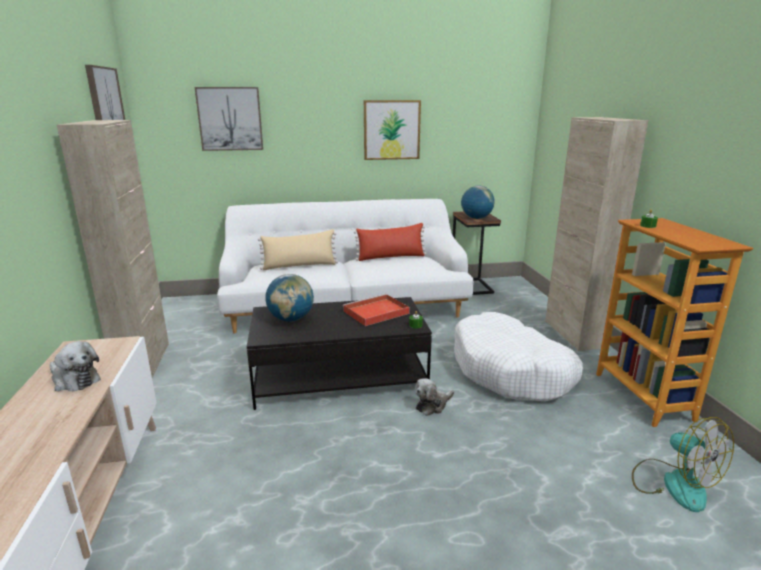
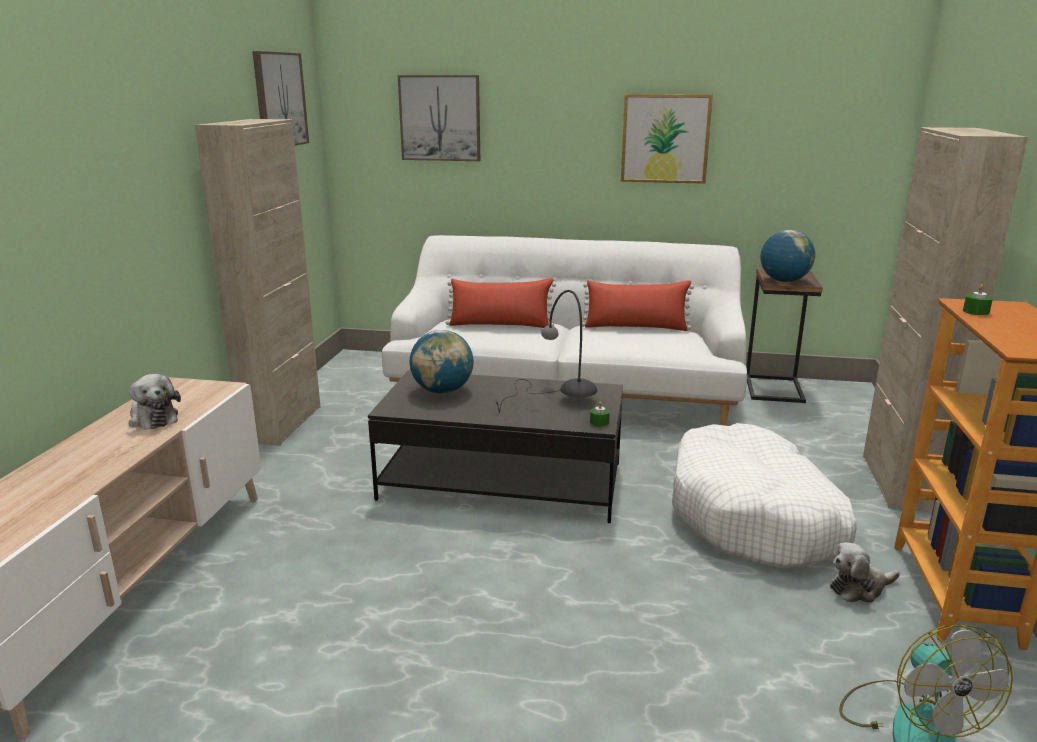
camera: 20 degrees right, 0 degrees up
beige pillow [258,229,338,270] -> red pillow [445,278,556,328]
red tray [343,294,410,326] -> grey table lamp [495,290,597,413]
plush toy [415,378,454,416] -> plush toy moved to [830,542,900,603]

